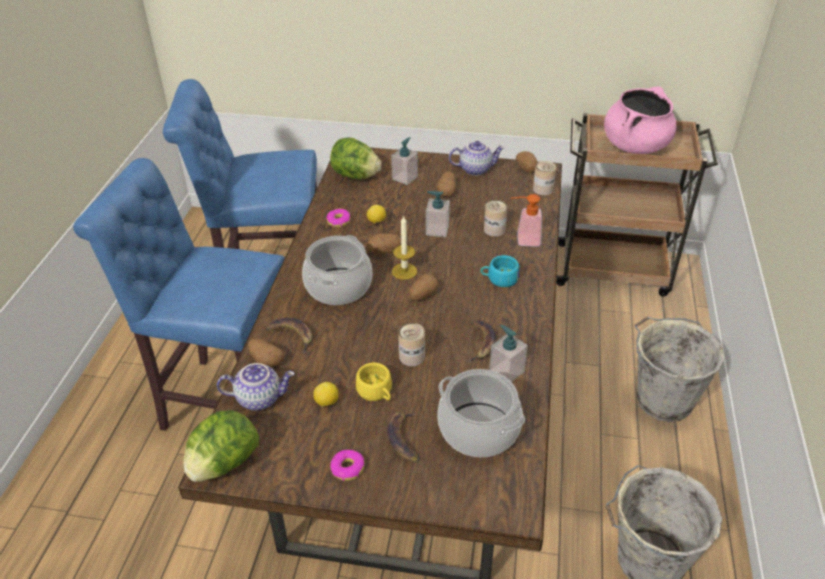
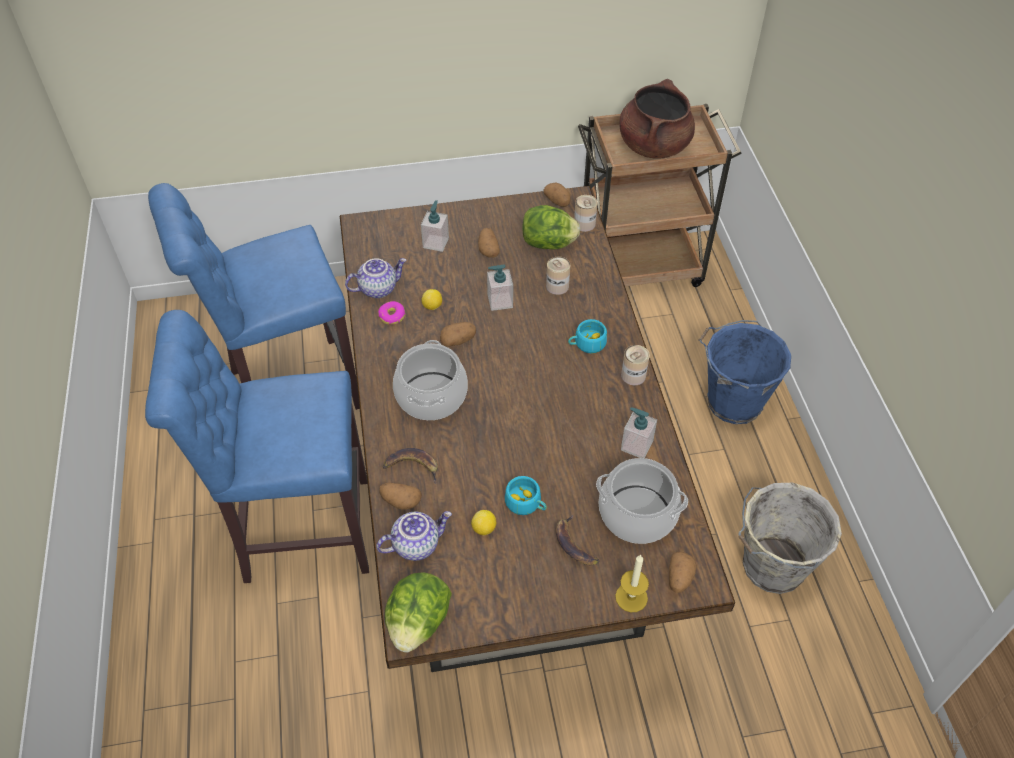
camera: 20 degrees left, 10 degrees up
lettuce [330,137,382,180] -> lettuce moved to [522,205,581,249]
donut [330,450,365,481] -> none
yellow cup [356,363,392,401] -> turquoise cup [505,476,547,515]
candle [392,216,417,280] -> candle moved to [615,555,649,612]
can [398,323,425,366] -> can moved to [621,345,650,385]
potato [409,274,438,301] -> potato moved to [669,552,697,593]
teapot [449,141,504,176] -> teapot moved to [345,258,407,298]
banana [467,320,496,362] -> none
soap dispenser [511,194,542,247] -> none
pink cooking pot [604,86,677,154] -> brown cooking pot [619,79,695,158]
grey bucket [635,317,724,422] -> blue bucket [699,320,791,424]

